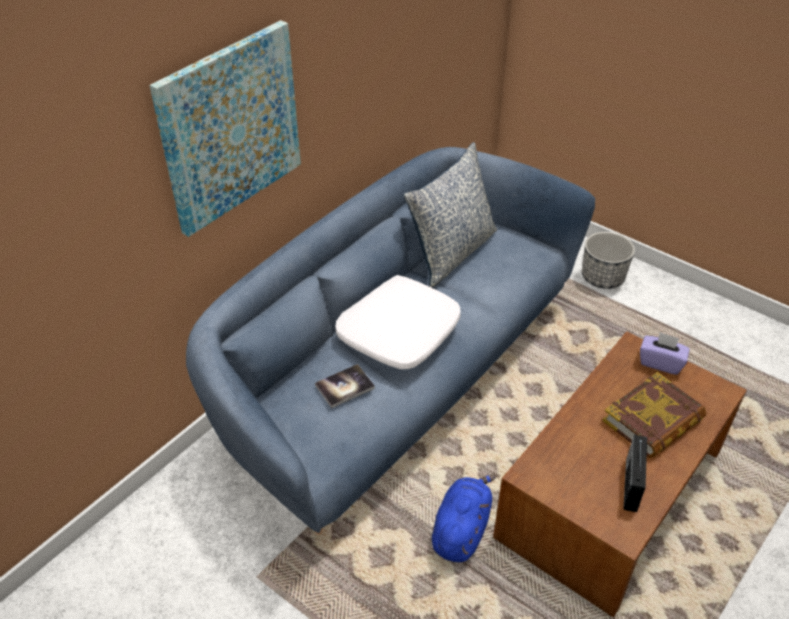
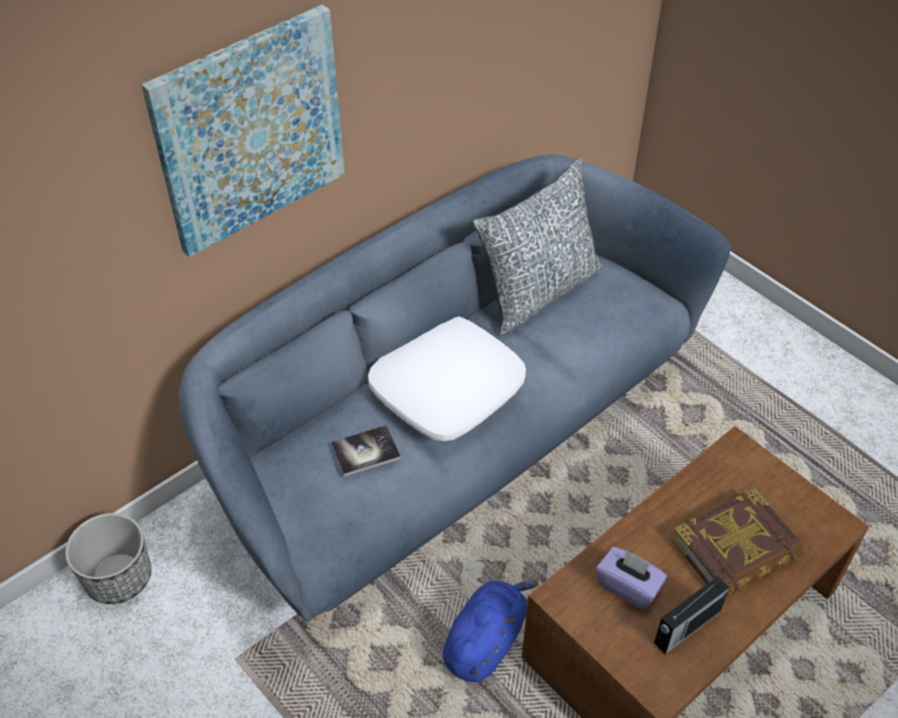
camera: 10 degrees right, 5 degrees up
planter [582,232,635,289] -> planter moved to [65,513,151,604]
radio [623,435,647,512] -> radio turned 150 degrees counterclockwise [654,576,730,655]
purple tissue box [640,332,690,375] -> purple tissue box moved to [596,547,667,610]

